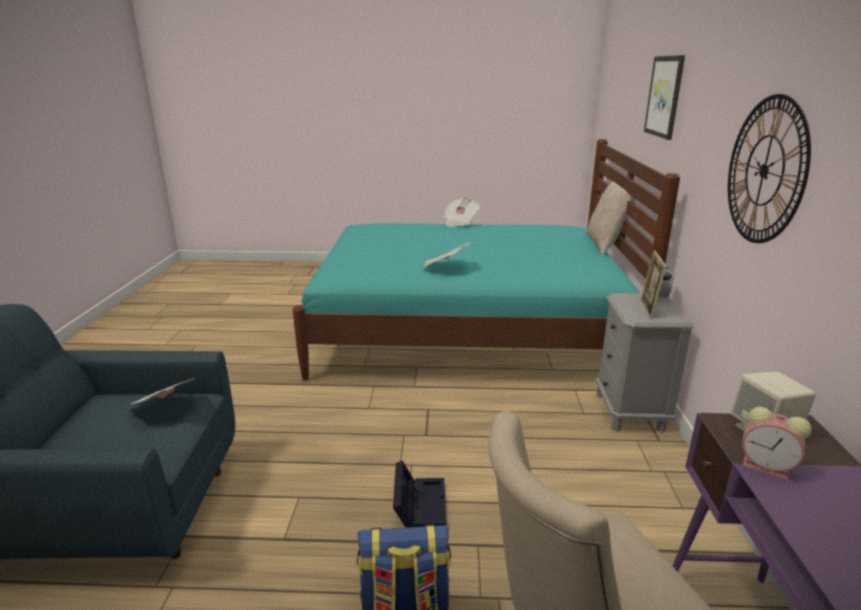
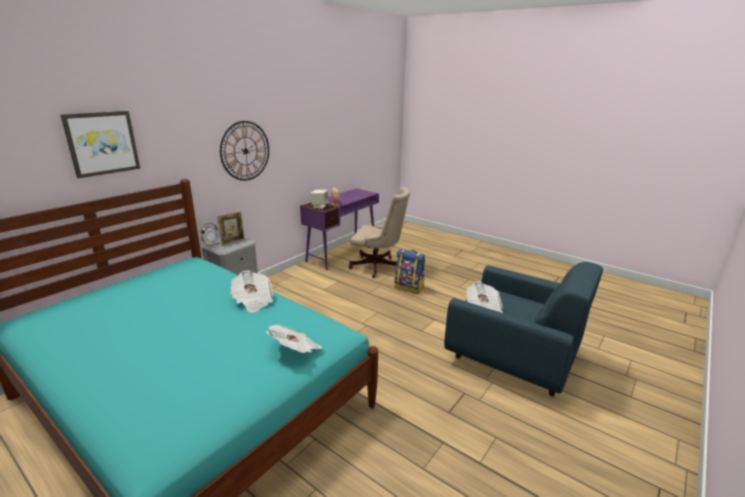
camera: 145 degrees left, 0 degrees up
black storage box [393,460,447,528] -> none
newspaper [444,197,481,227] -> newspaper moved to [266,325,322,353]
beige pillow [586,181,636,256] -> none

